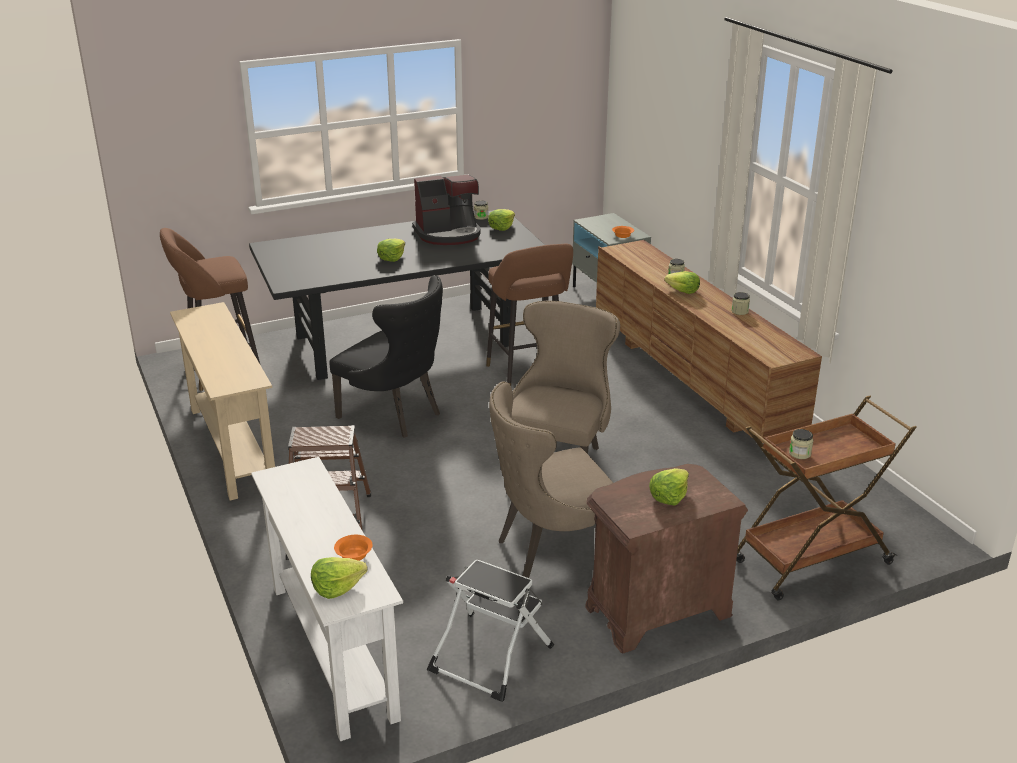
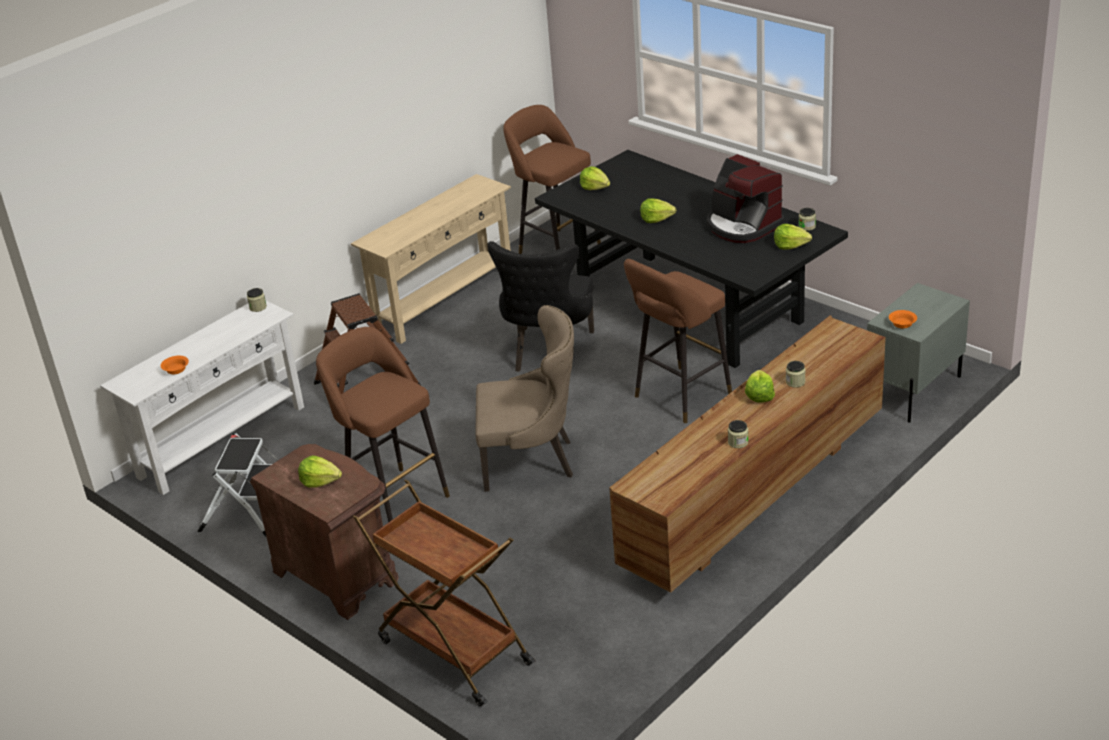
camera: 70 degrees right, 5 degrees up
lettuce [311,557,368,599] -> lettuce moved to [580,166,610,190]
beige chair [489,381,613,578] -> brown stool [316,327,450,522]
jar [789,429,813,459] -> jar moved to [247,288,267,312]

